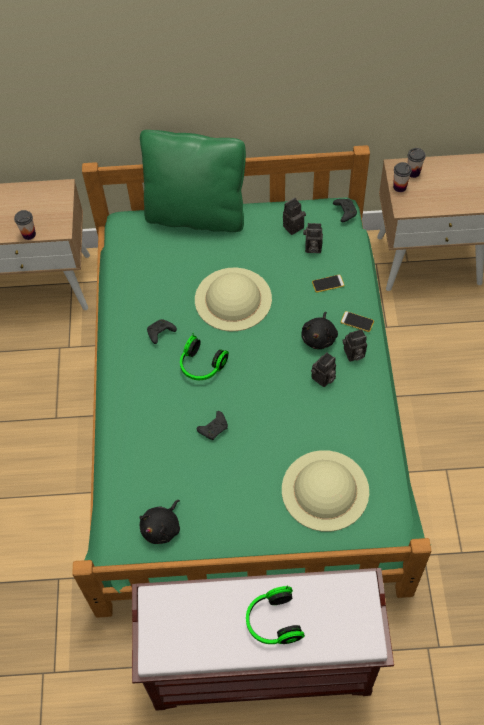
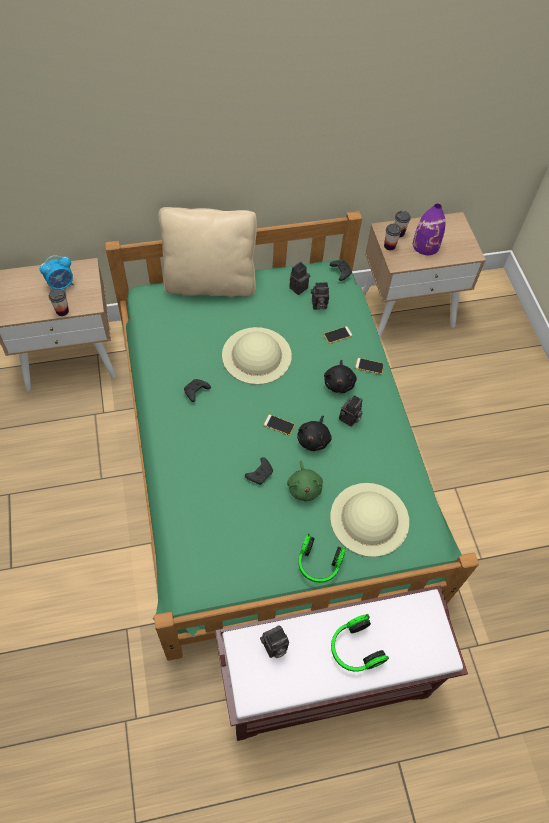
camera: 15 degrees left, 0 degrees up
green pillow [140,130,246,232] -> beige pillow [158,207,257,297]
black plush toy [140,500,180,544] -> black plush toy moved to [297,416,332,451]
headphones [180,335,229,380] -> headphones moved to [298,533,346,583]
camera [342,329,367,361] -> camera moved to [260,625,289,658]
none -> alarm clock [39,255,74,291]
none -> phone [264,414,295,435]
none -> green plush toy [287,461,323,501]
none -> purple vase [413,204,446,255]

